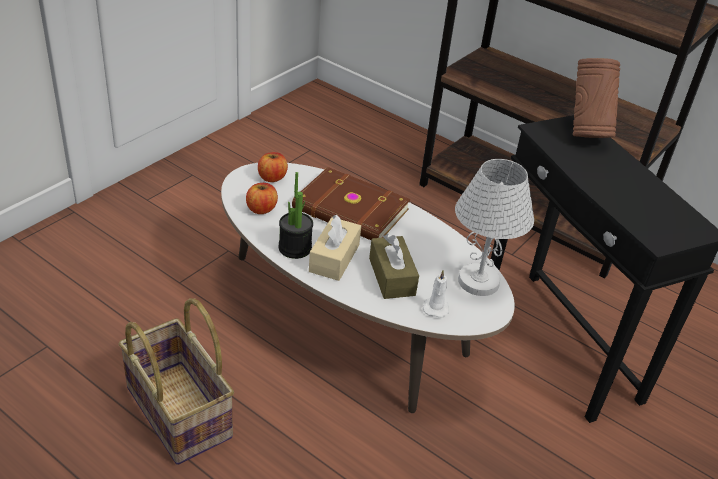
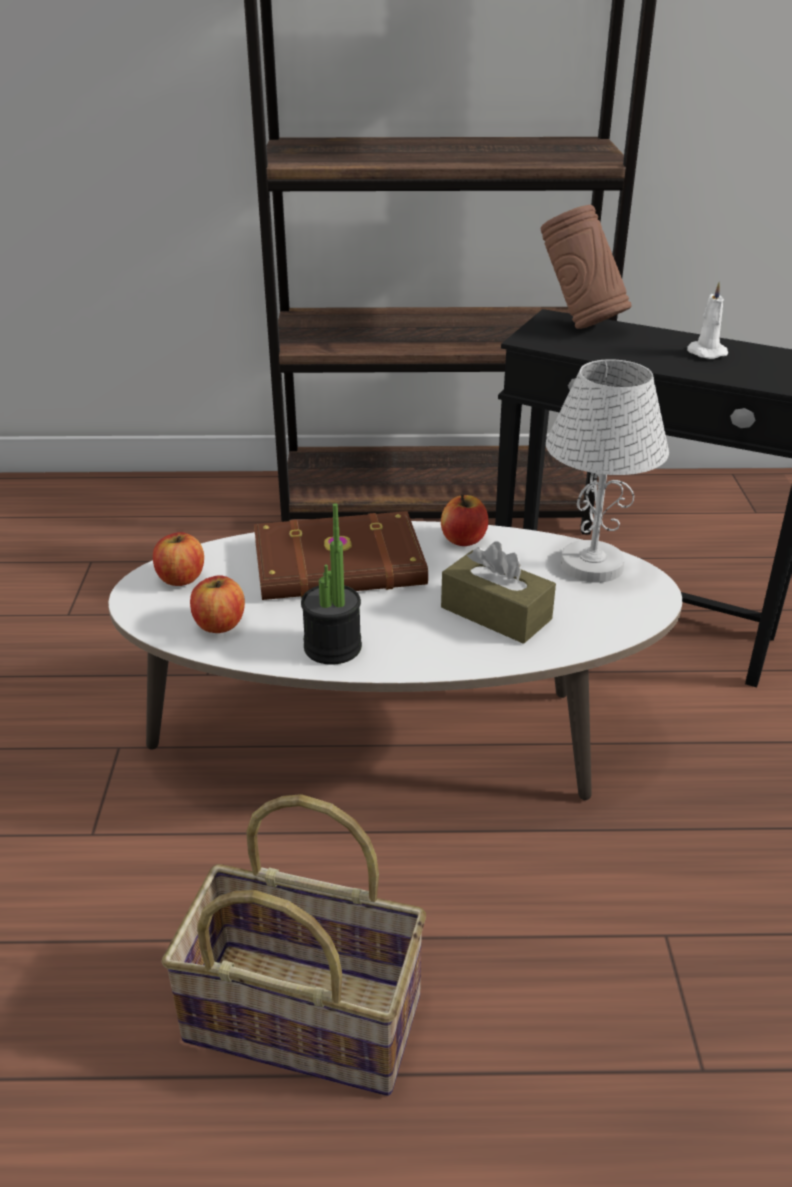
camera: 35 degrees left, 5 degrees down
beige tissue box [309,215,361,281] -> none
white candle [423,270,449,318] -> white candle moved to [687,282,728,359]
none -> apple [441,494,488,546]

